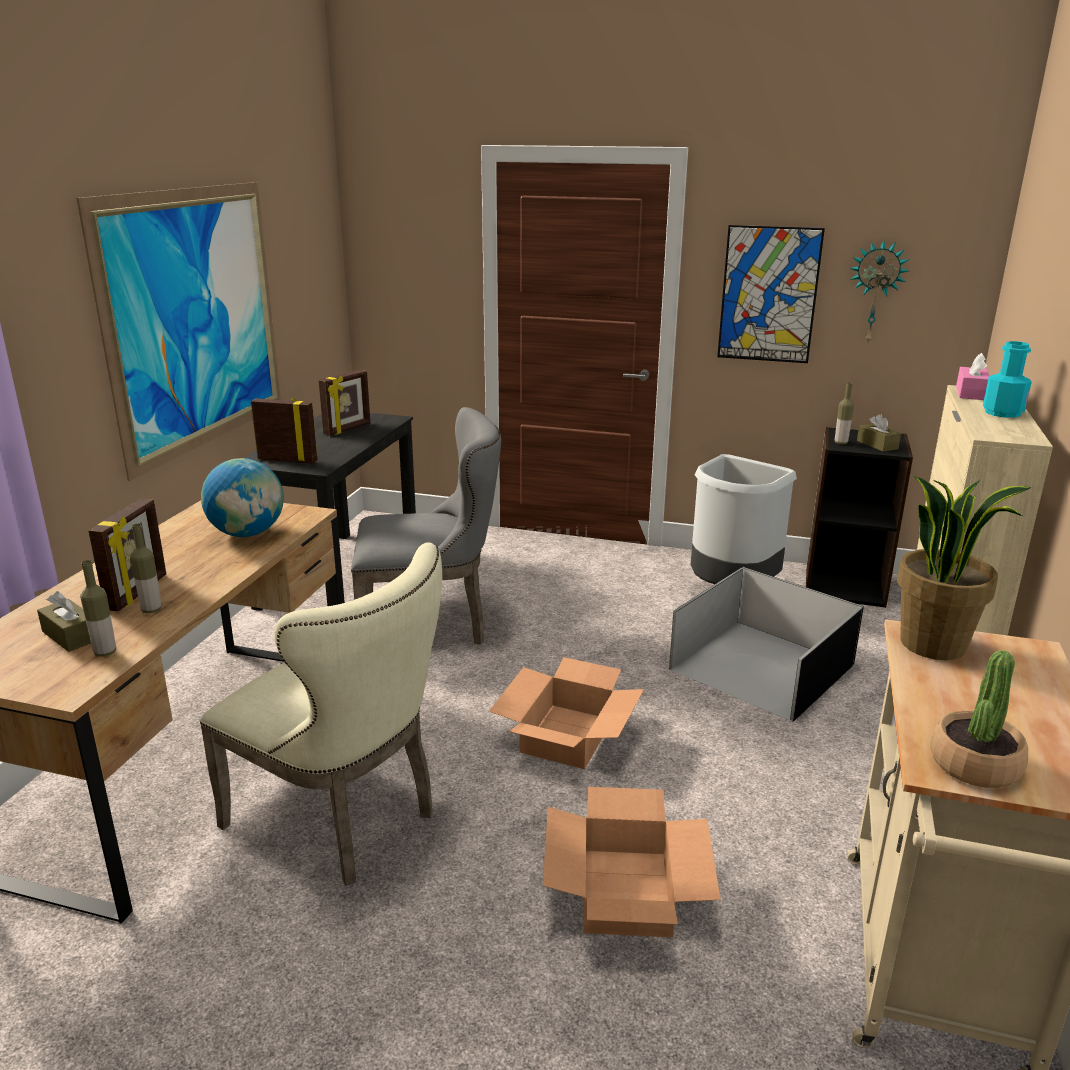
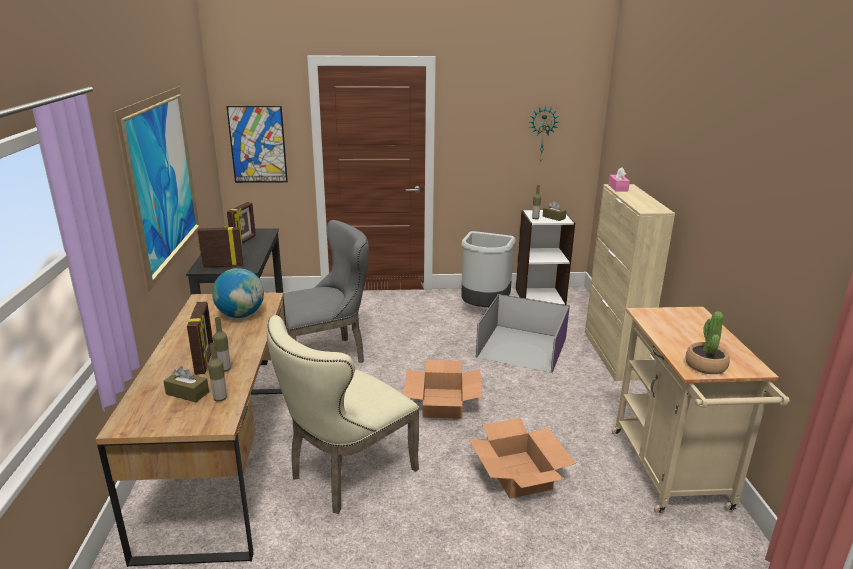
camera: 20 degrees left, 0 degrees up
beige chair [200,542,442,886] -> beige chair turned 120 degrees clockwise [267,315,420,514]
black storage box [669,567,864,722] -> purple storage box [476,294,570,373]
picture [717,225,825,363] -> picture moved to [226,106,288,183]
black bookcase [806,427,913,608] -> white bookcase [516,210,575,305]
potted plant [897,476,1031,660] -> none
turquoise bottle [983,341,1032,418] -> none

